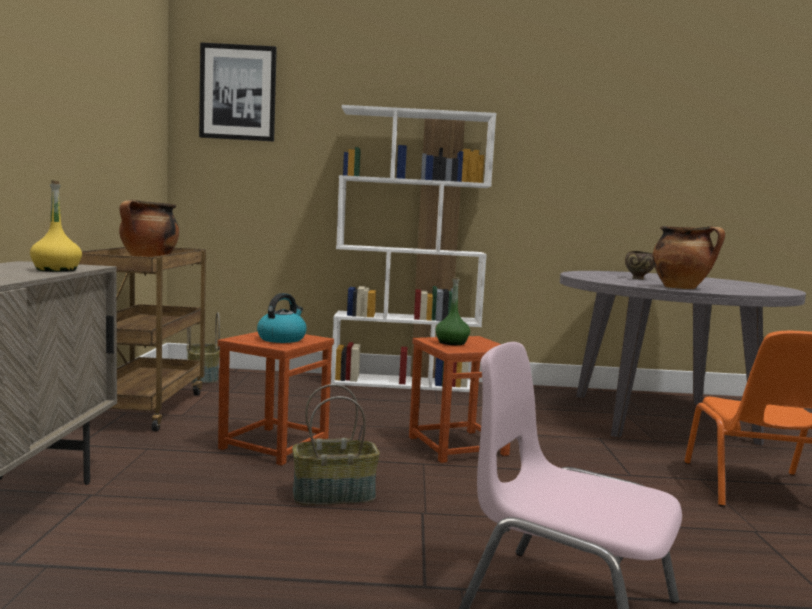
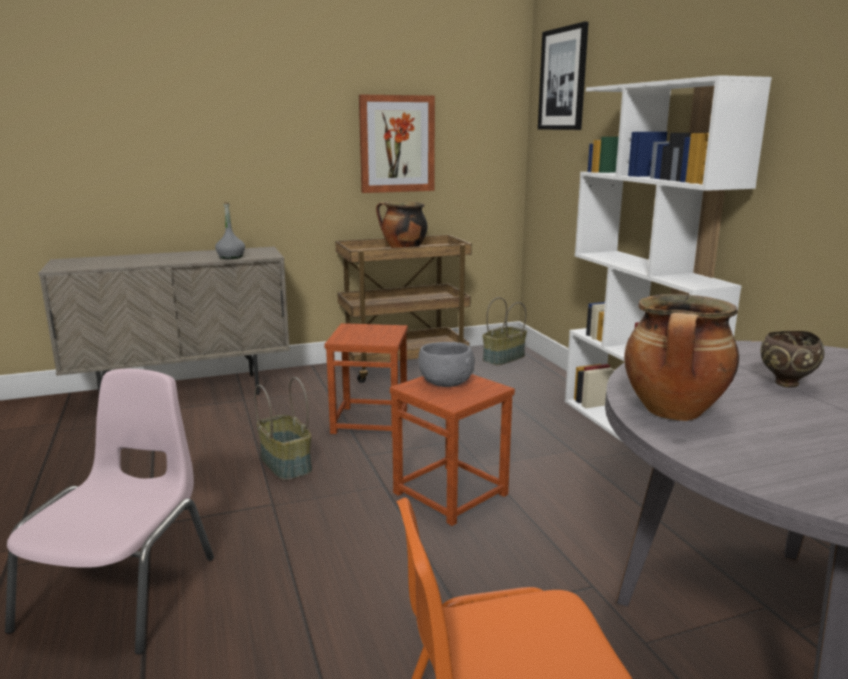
camera: 70 degrees right, 10 degrees up
yellow bottle [30,180,82,272] -> grey bottle [215,202,245,259]
kettle [257,293,307,343] -> none
green bottle [435,277,470,345] -> grey bowl [418,342,475,387]
none -> picture [359,95,435,193]

